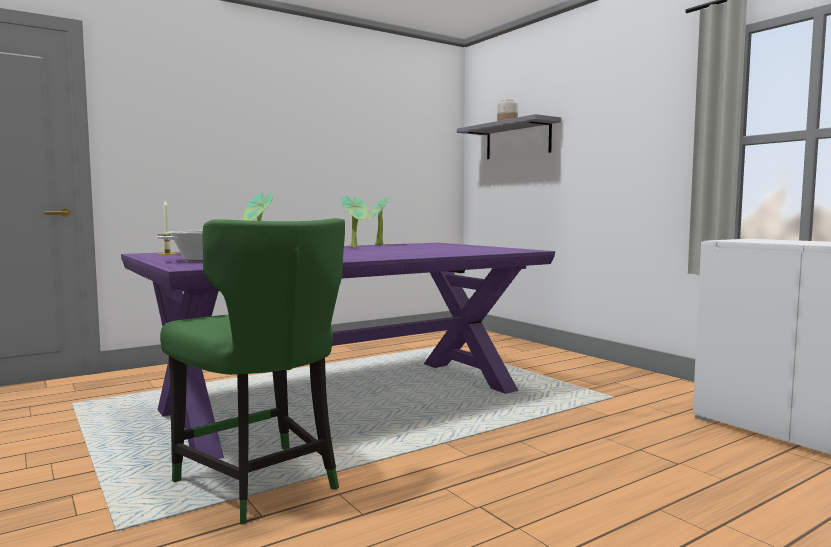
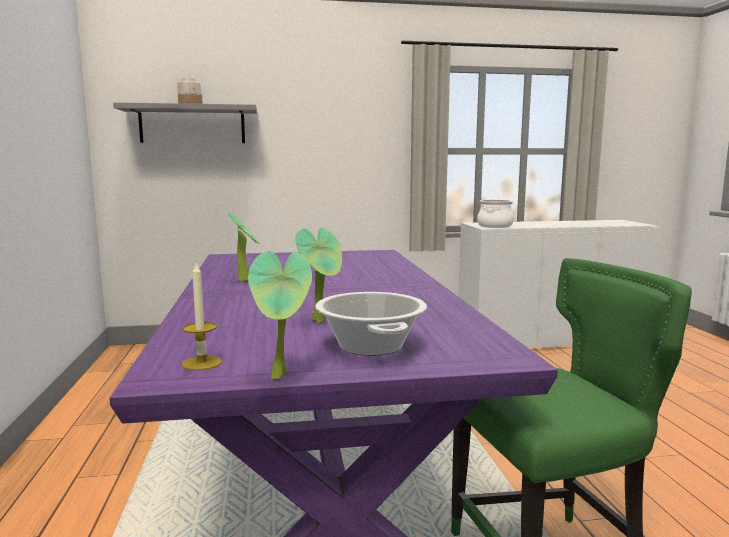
camera: 65 degrees left, 5 degrees up
potted plant [368,197,390,245] -> potted plant moved to [248,251,312,379]
none -> cooking pot [477,200,514,228]

